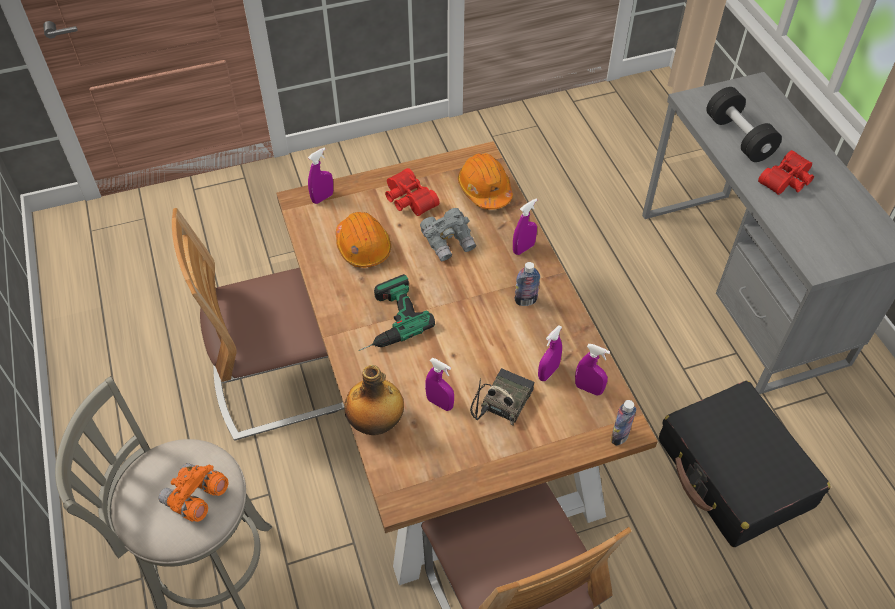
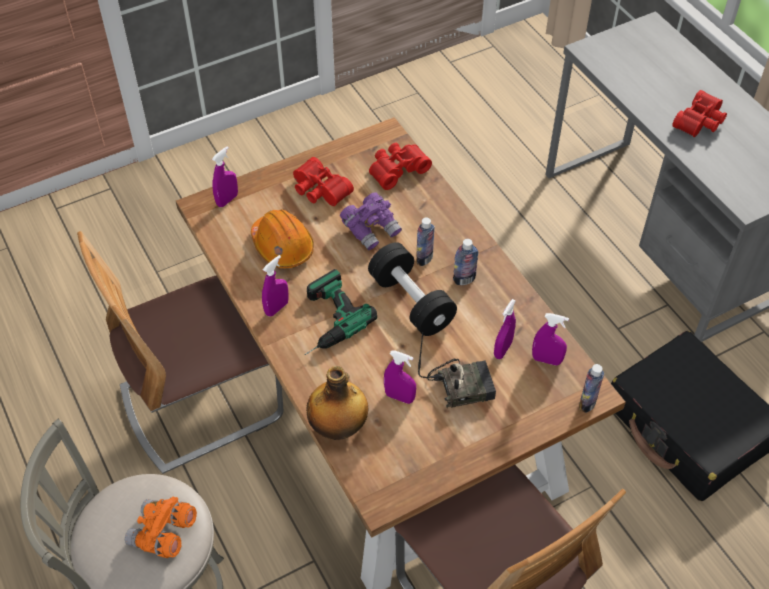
camera: 10 degrees left, 0 degrees up
grey binoculars [420,208,476,261] -> purple binoculars [340,192,402,250]
orange hard hat [458,153,513,209] -> red binoculars [369,143,432,190]
radio [470,368,534,426] -> radio turned 60 degrees clockwise [418,332,496,408]
purple spray bottle [513,199,537,255] -> purple spray bottle moved to [262,255,289,316]
black dumbbell [706,87,782,162] -> black dumbbell moved to [368,242,457,336]
none -> bottle [416,217,435,266]

